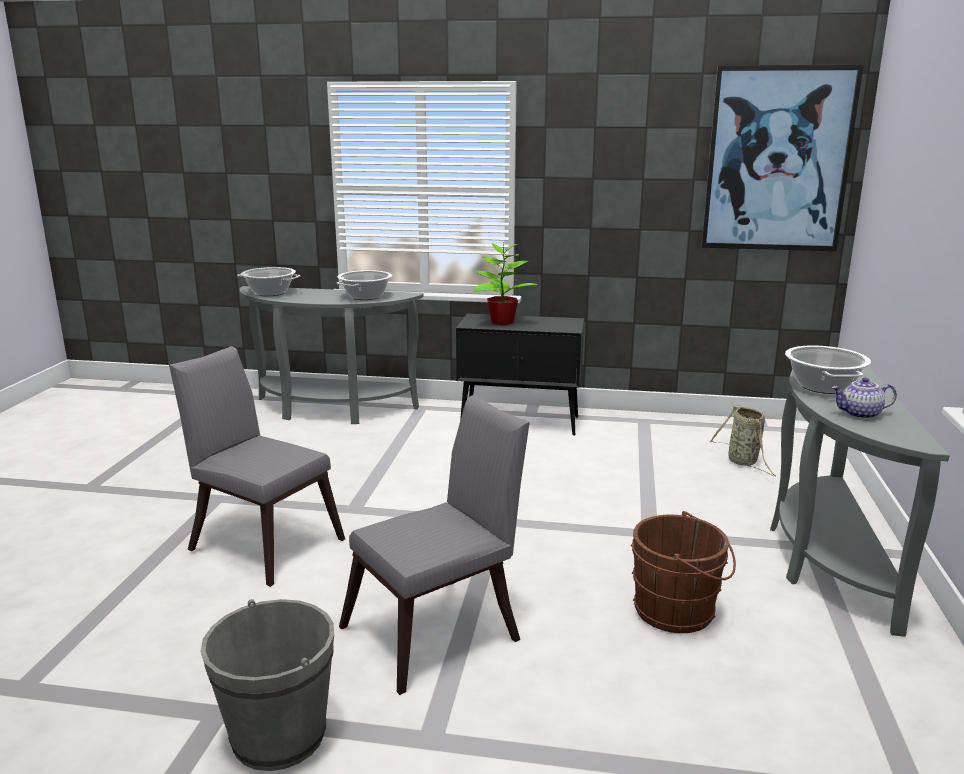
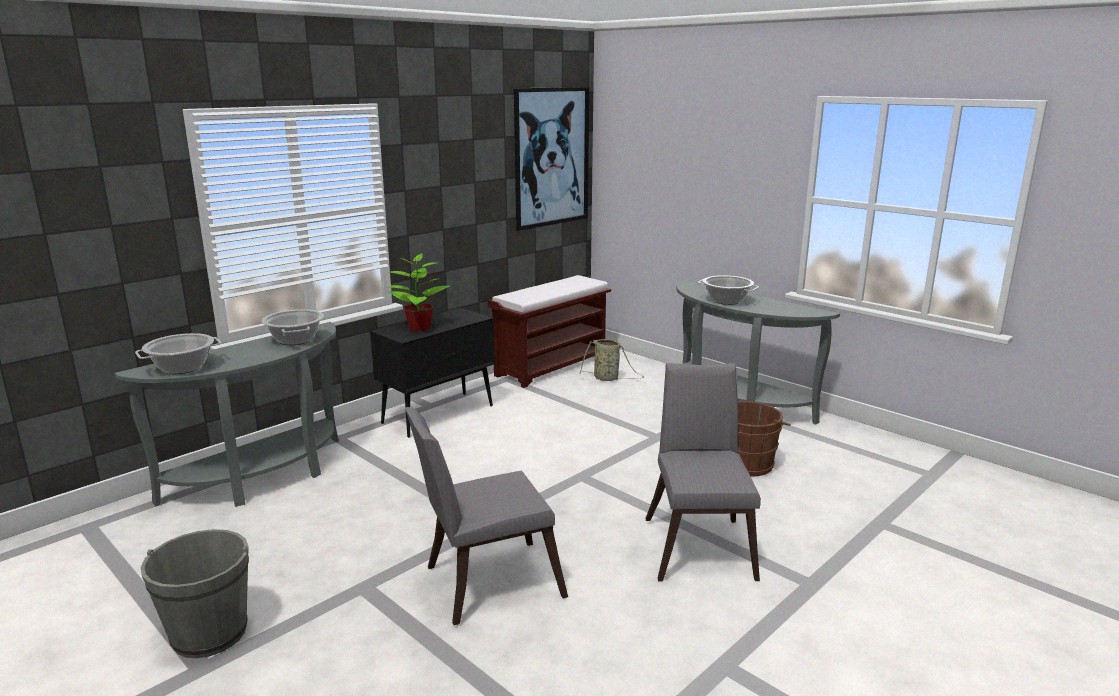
camera: 55 degrees left, 0 degrees up
grey bucket [200,599,334,771] -> grey bucket moved to [141,529,249,658]
teapot [832,377,897,419] -> none
none -> brown bench [488,275,611,388]

